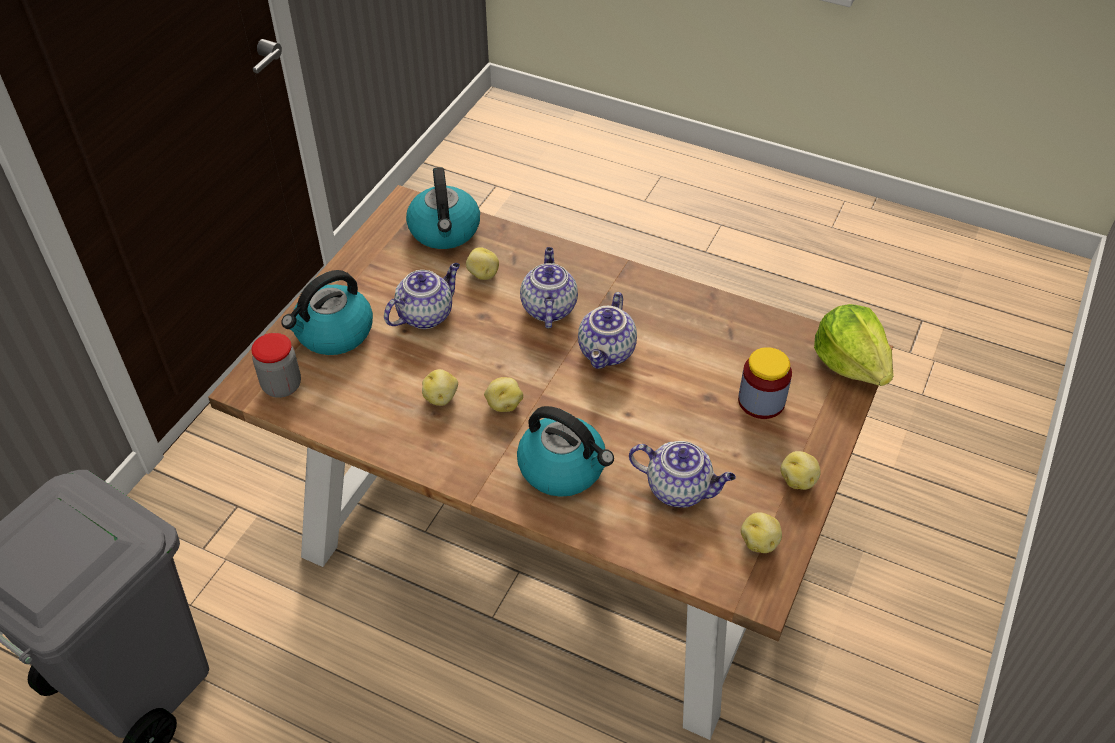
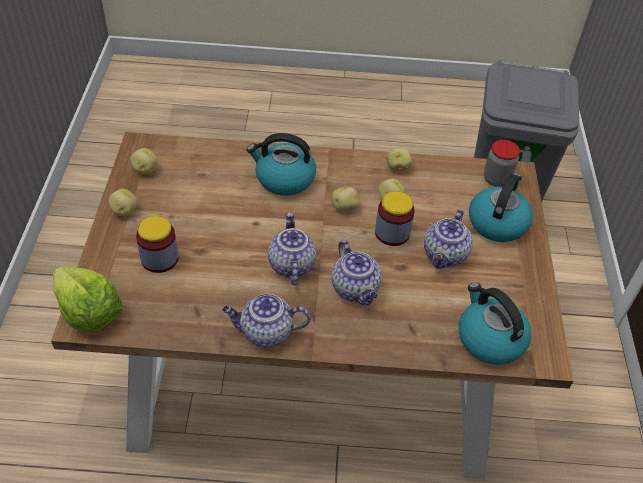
camera: 155 degrees right, 0 degrees up
potato [466,247,499,280] -> potato moved to [386,147,412,172]
teapot [629,441,736,508] -> teapot moved to [222,294,311,347]
none -> jar [375,191,415,246]

